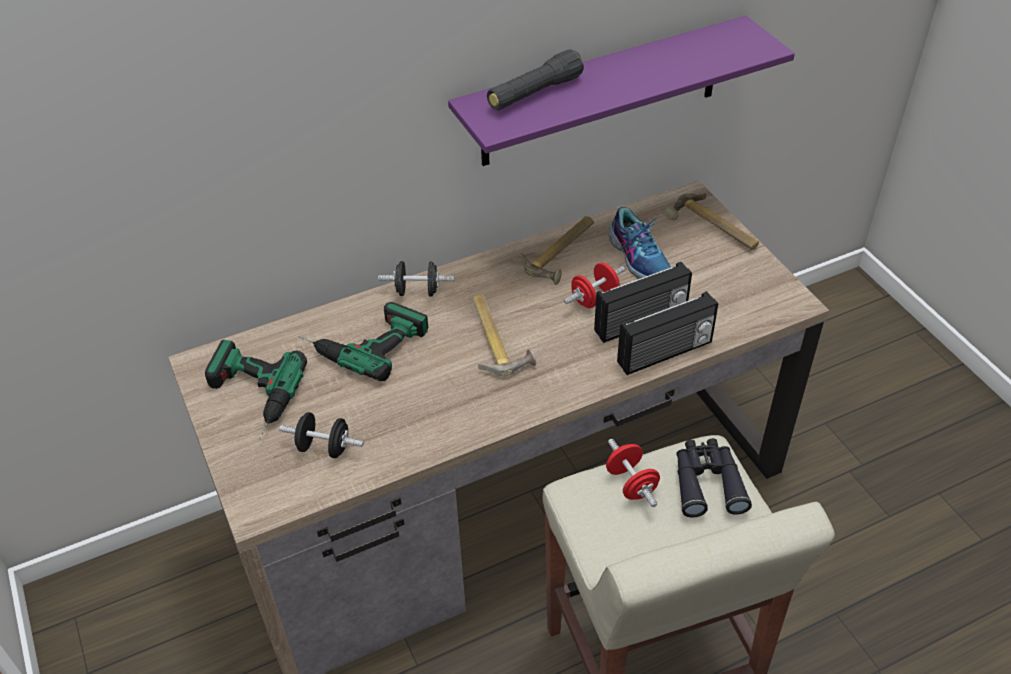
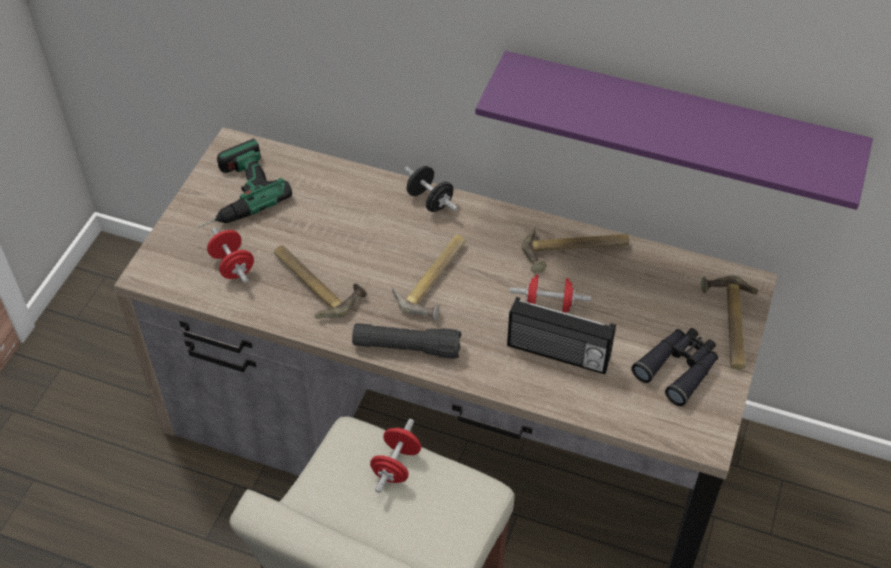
camera: 45 degrees right, 5 degrees up
black dumbbell [279,412,364,458] -> red dumbbell [207,227,254,283]
power drill [299,302,428,381] -> none
black flashlight [487,49,584,110] -> black flashlight moved to [352,323,461,359]
shoe [608,207,671,279] -> none
radio [617,291,718,375] -> none
black binoculars [676,438,752,518] -> black binoculars moved to [631,328,718,406]
none -> hammer [274,245,367,319]

